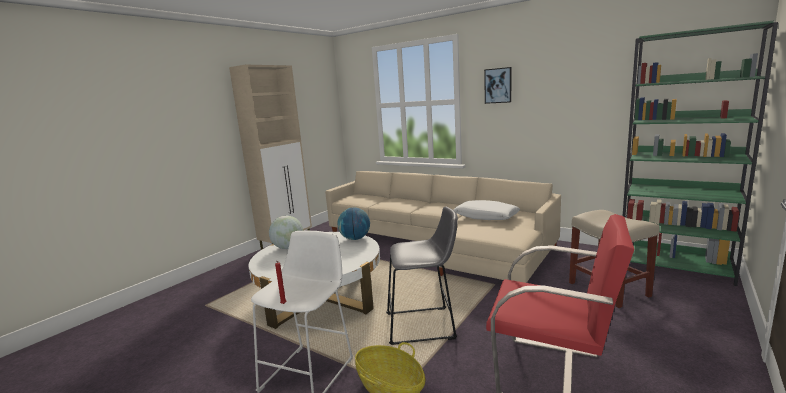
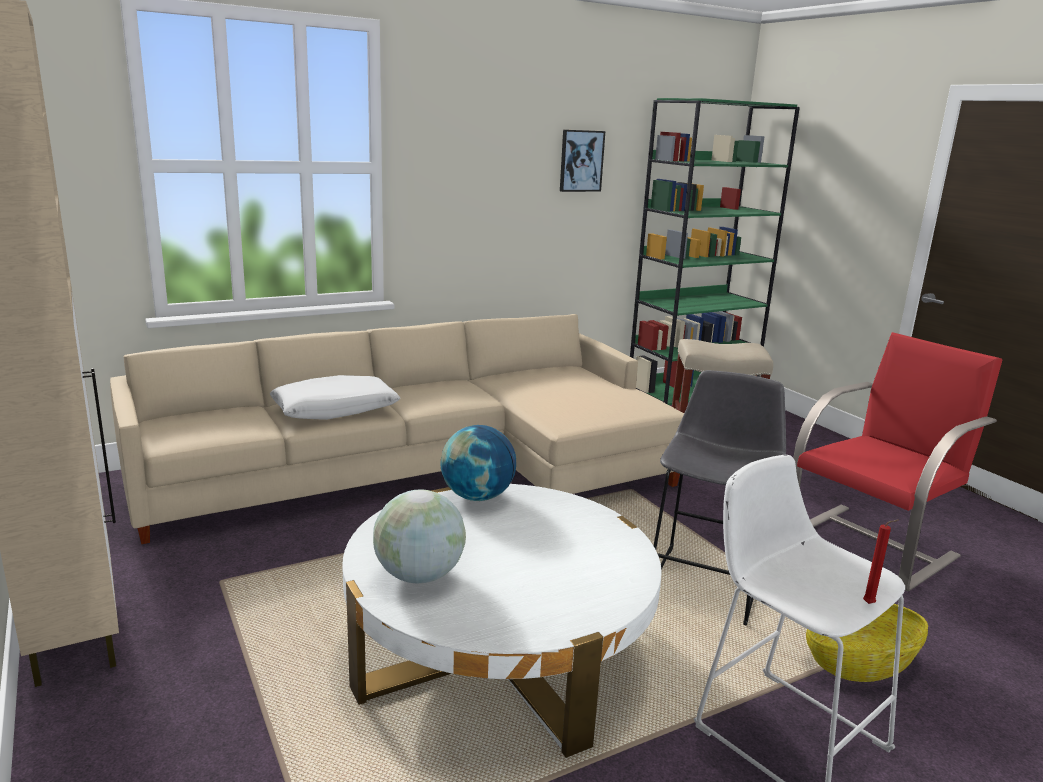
camera: 65 degrees left, 5 degrees up
white pillow [454,200,520,220] -> white pillow moved to [270,375,400,420]
picture [484,67,511,104] -> picture moved to [560,130,605,192]

